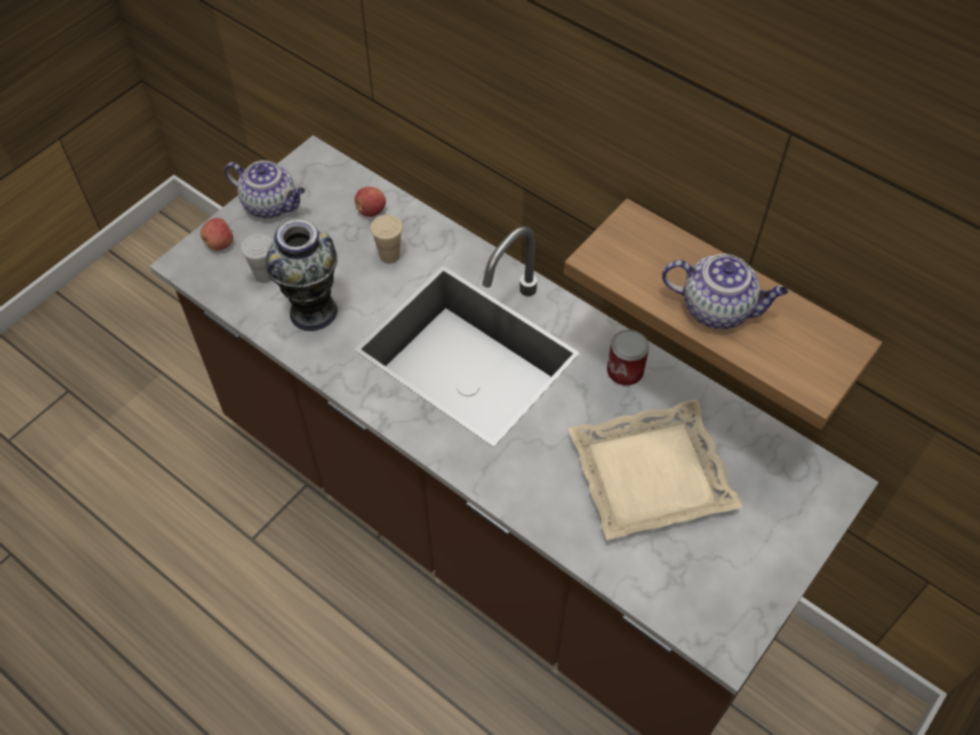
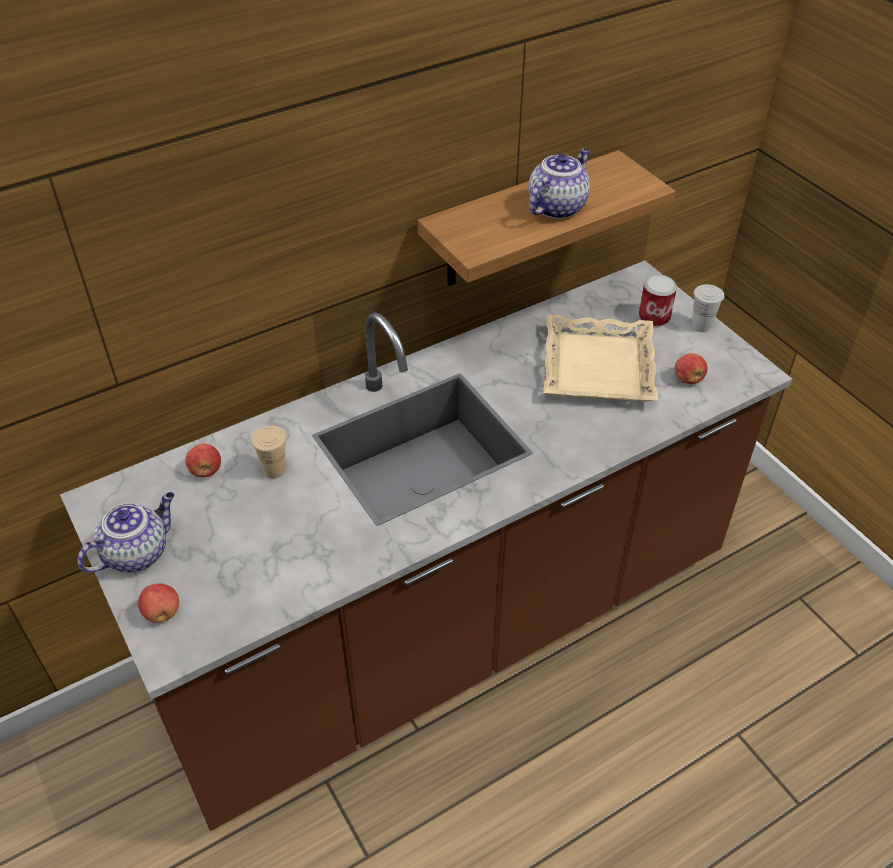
camera: 70 degrees left, 10 degrees down
white cup [241,234,273,283] -> white cup moved to [692,284,724,332]
vase [265,219,338,331] -> none
can [607,330,649,386] -> can moved to [639,275,677,327]
none -> apple [675,353,708,384]

